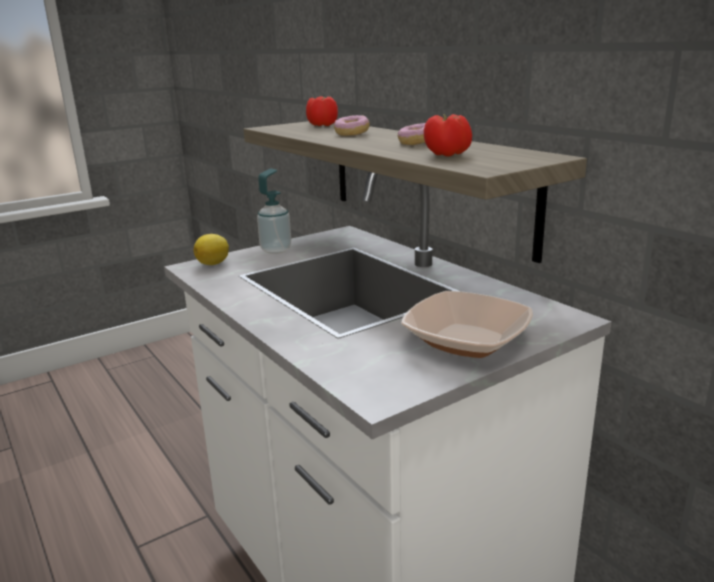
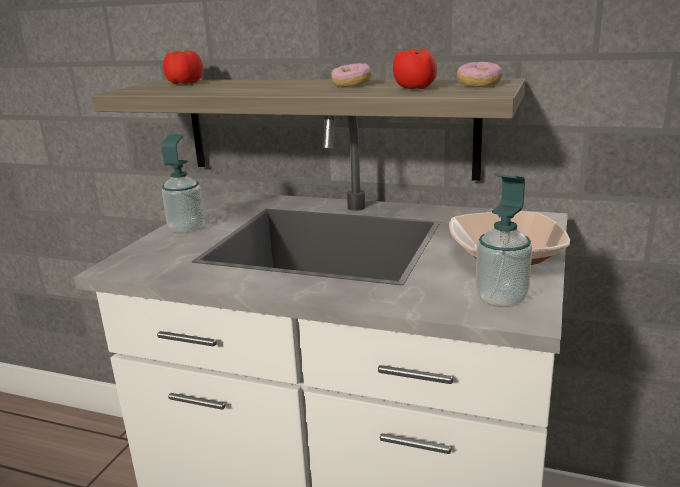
camera: 35 degrees left, 0 degrees up
lemon [194,234,229,265] -> none
donut [334,115,370,136] -> donut moved to [457,62,503,87]
none -> soap dispenser [476,174,532,307]

